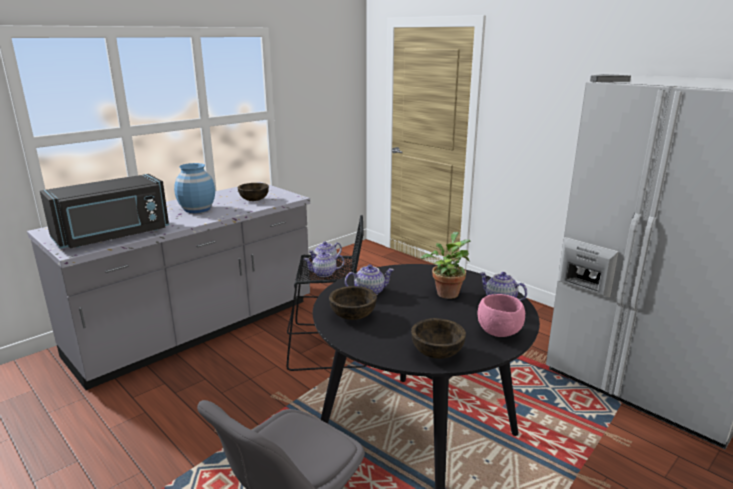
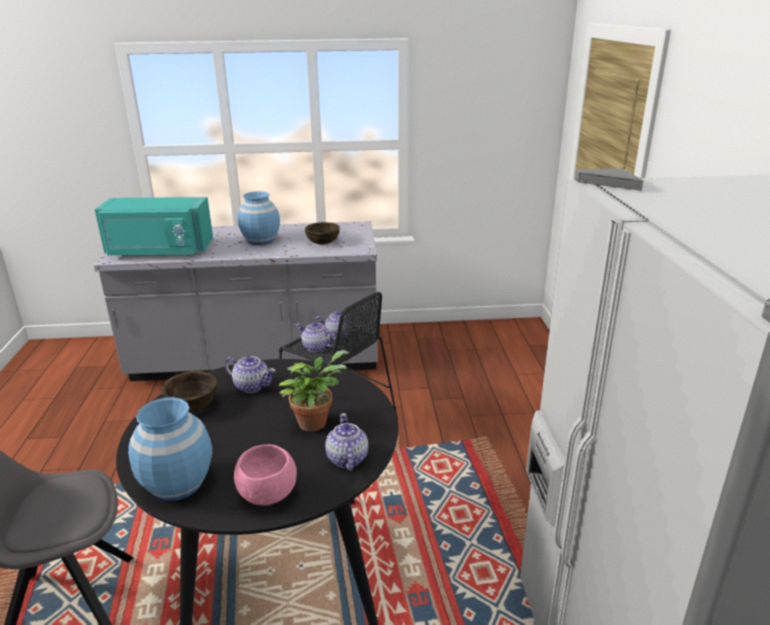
camera: 40 degrees right, 5 degrees up
black microwave [40,174,169,249] -> turquoise microwave [95,197,213,256]
brown bowl [411,318,466,359] -> blue vase [128,397,212,501]

